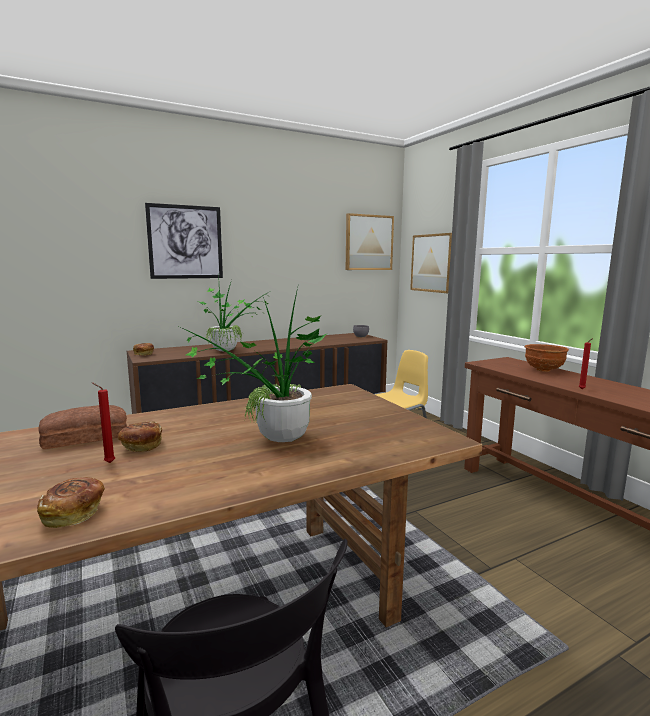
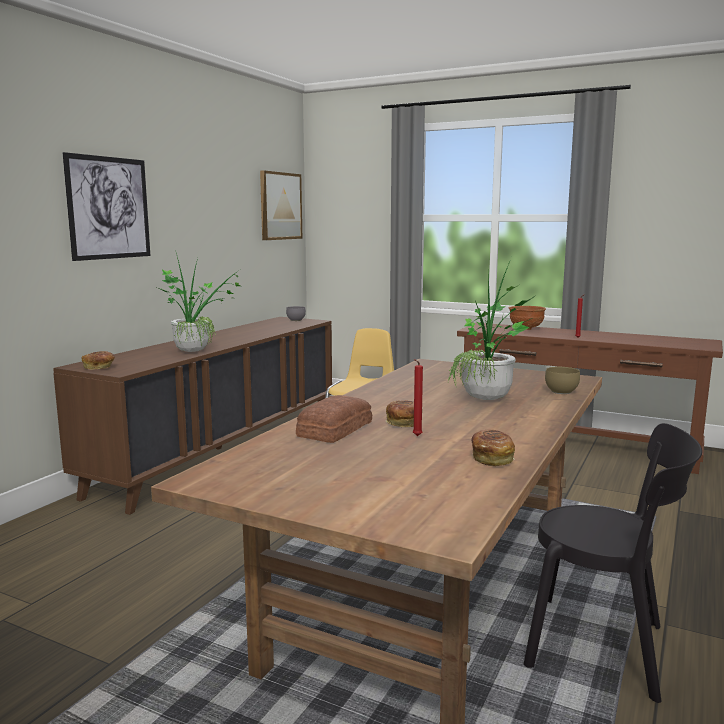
camera: 35 degrees left, 0 degrees up
picture [410,233,452,293] -> none
none -> brown bowl [545,367,580,394]

